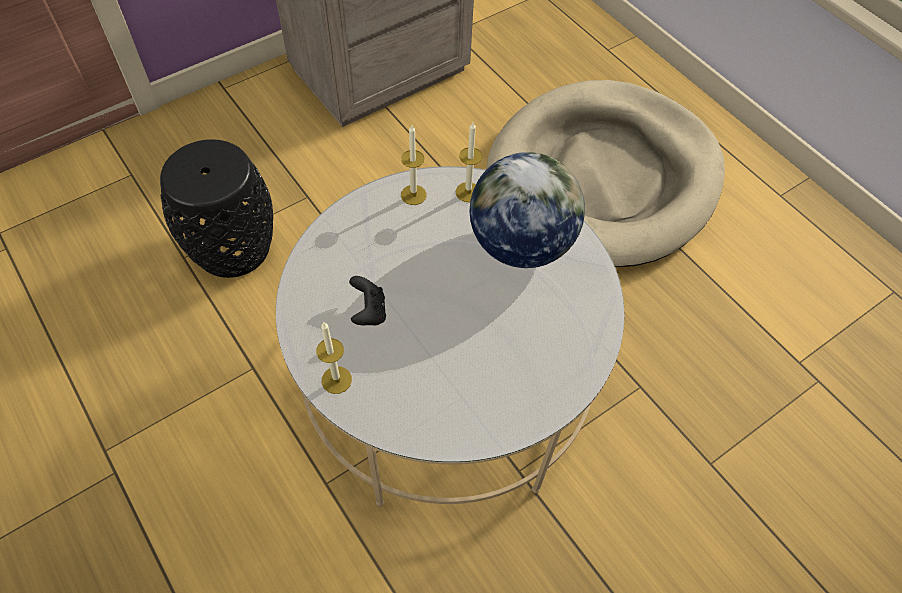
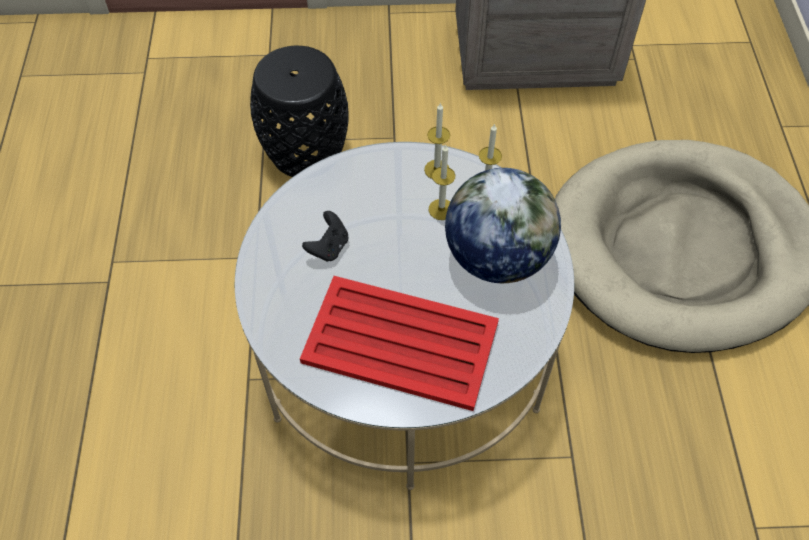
camera: 35 degrees right, 0 degrees up
candle [316,322,352,394] -> candle moved to [429,144,455,220]
none -> red tray [300,276,499,411]

